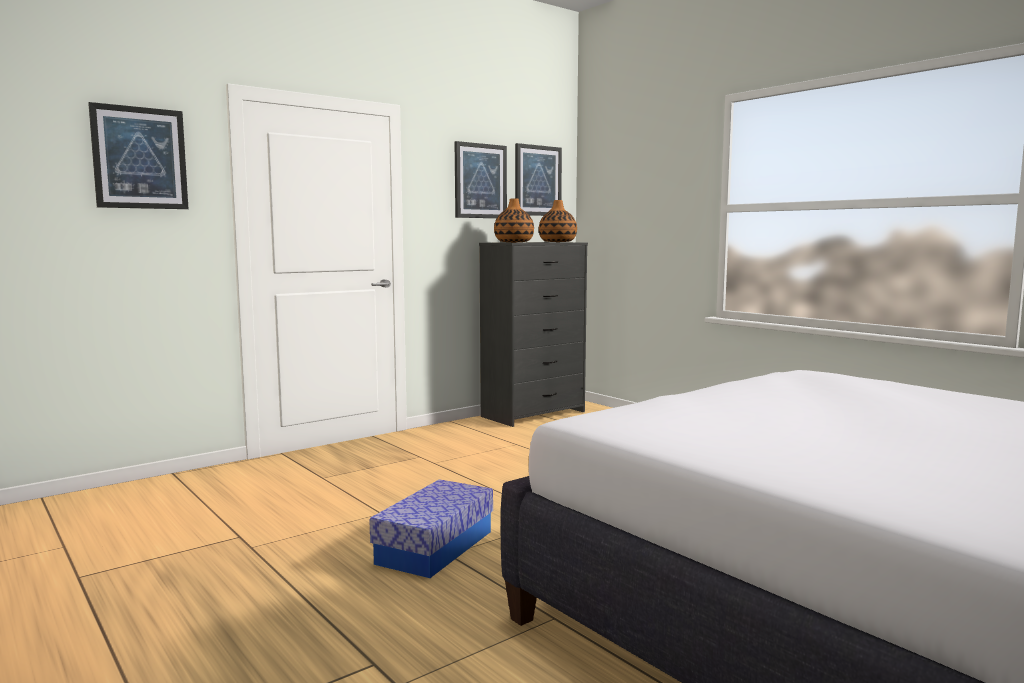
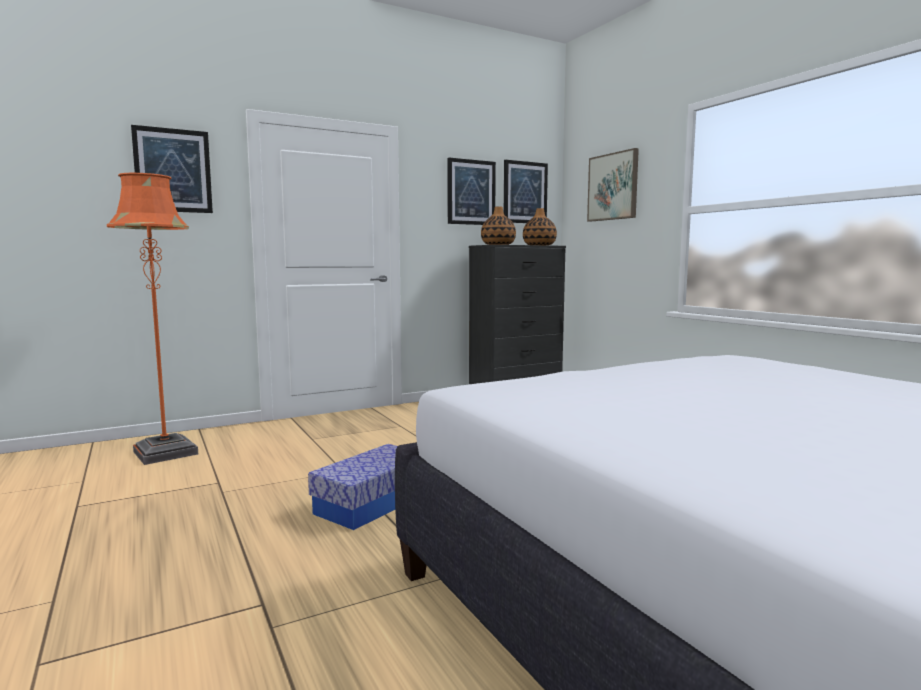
camera: 10 degrees right, 0 degrees up
none -> orange floor lamp [107,173,198,465]
none -> picture [587,148,639,222]

